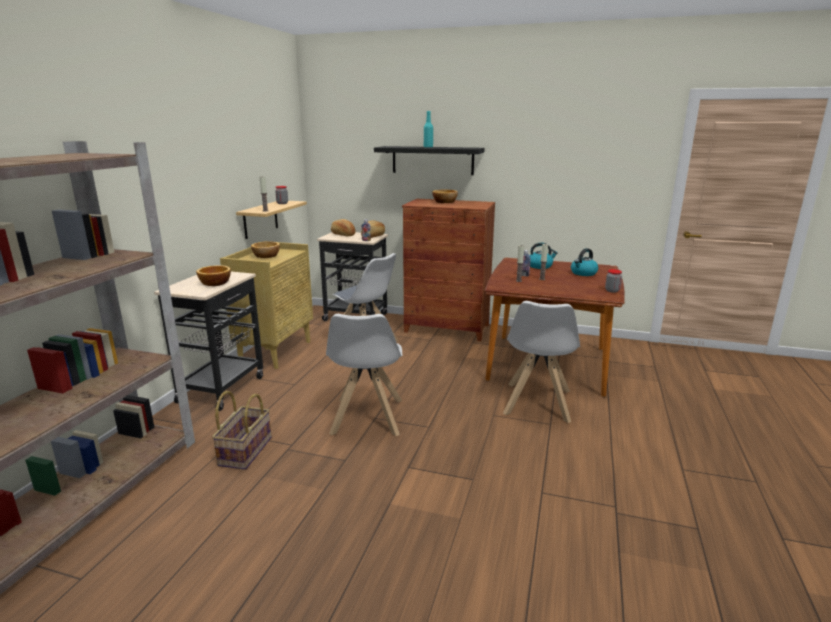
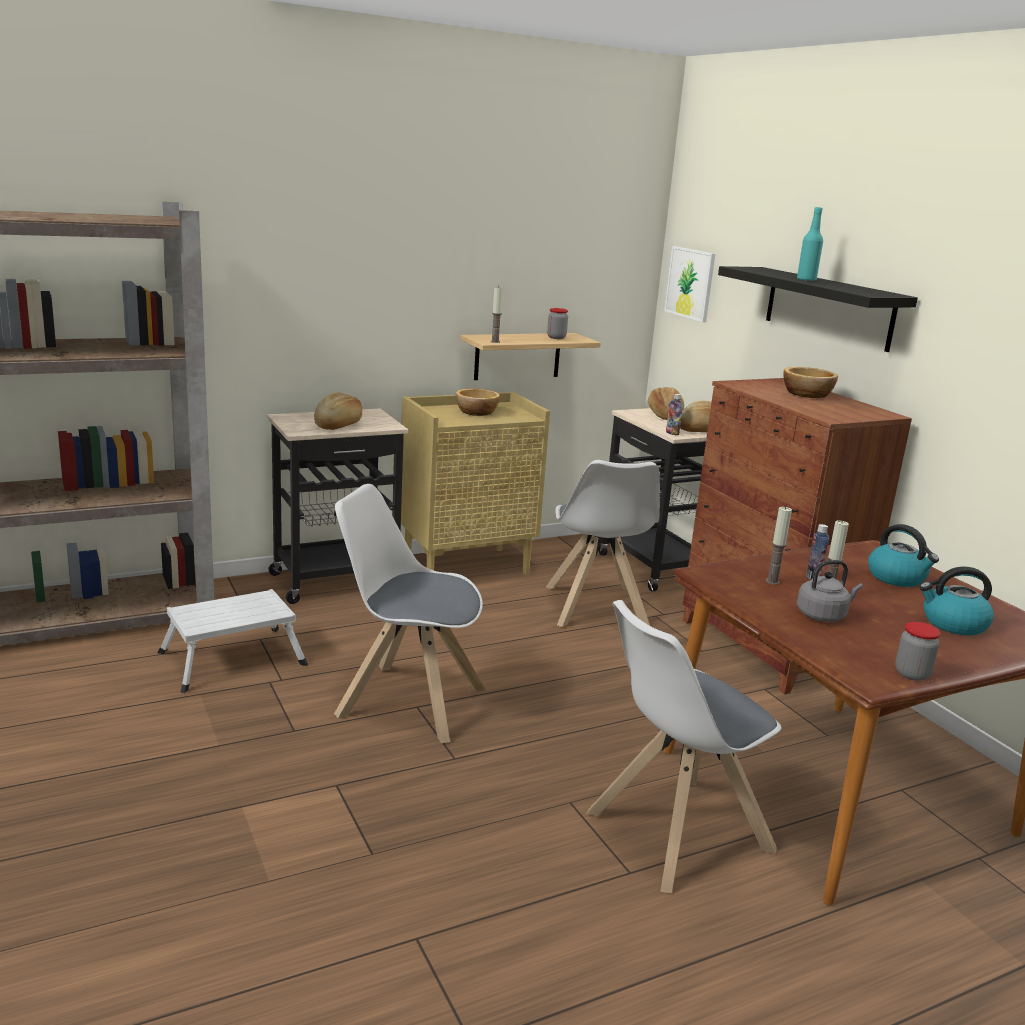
camera: 45 degrees right, 0 degrees up
bowl [196,265,231,286] -> bread [314,393,362,430]
basket [212,391,272,470] -> white step ladder [157,589,308,693]
chair [326,314,402,436] -> chair turned 60 degrees clockwise [334,484,486,743]
none -> picture [664,246,715,322]
none -> grey kettle [797,560,863,622]

